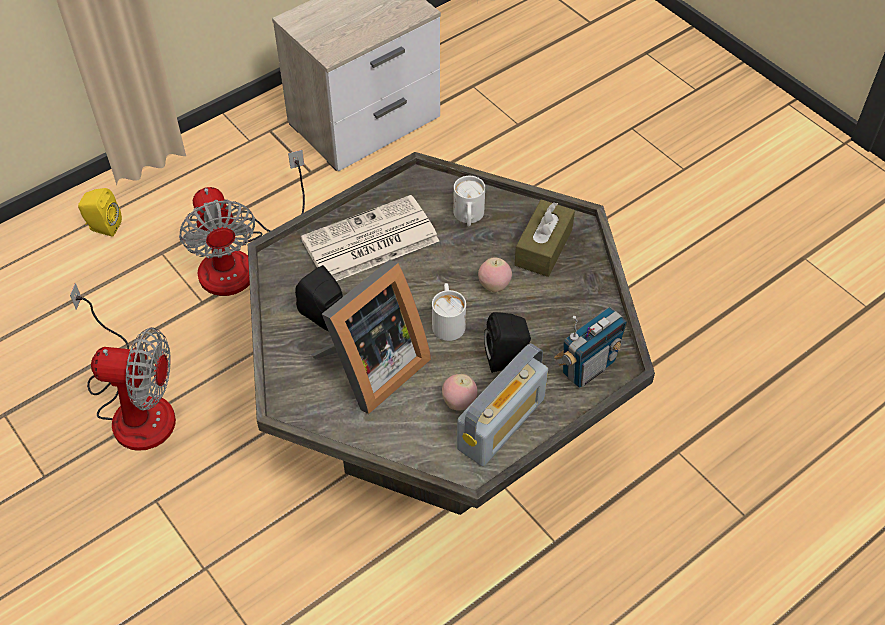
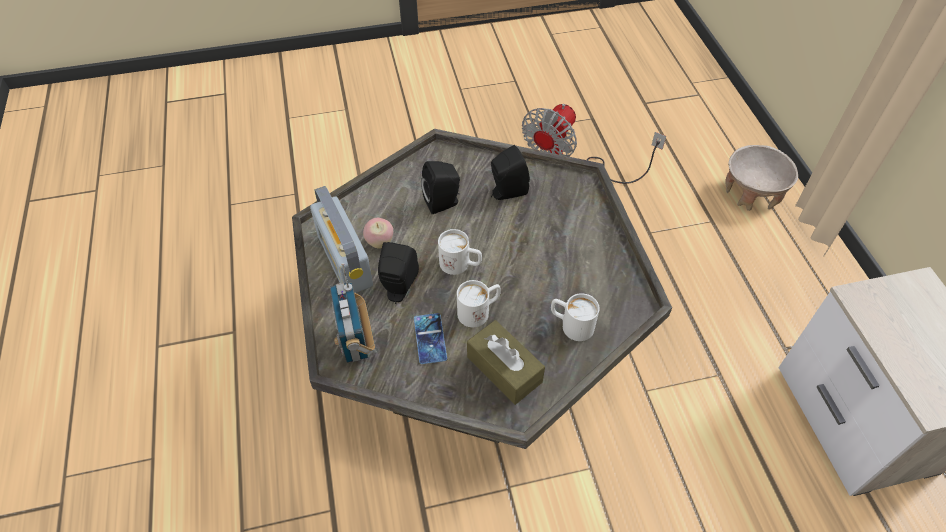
camera: 115 degrees right, 0 degrees up
yellow speaker [78,188,122,237] -> beige bowl [725,145,798,211]
fan [179,150,305,296] -> none
newspaper [301,195,439,281] -> none
picture frame [311,260,431,414] -> black speaker [421,161,460,214]
apple [478,258,512,292] -> white mug [457,280,501,327]
none -> phone [414,313,447,364]

